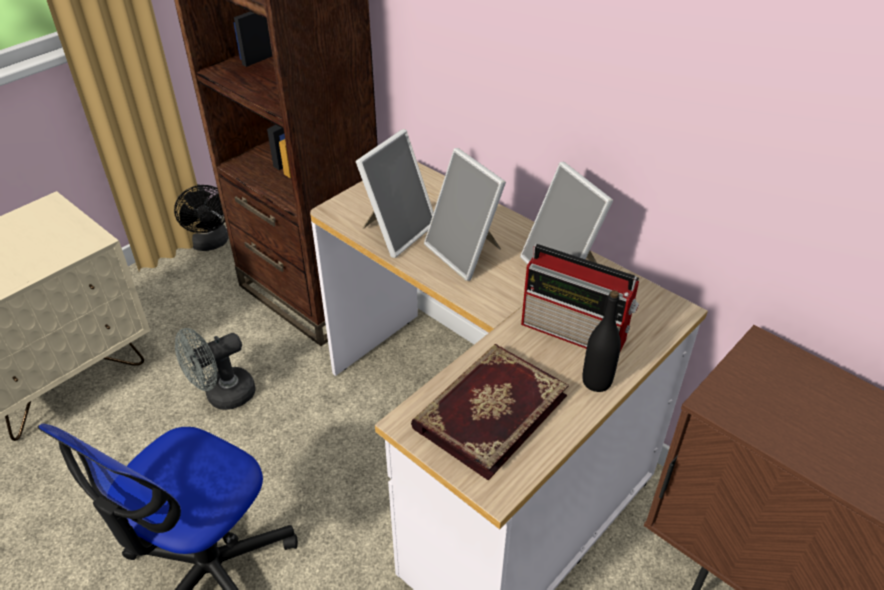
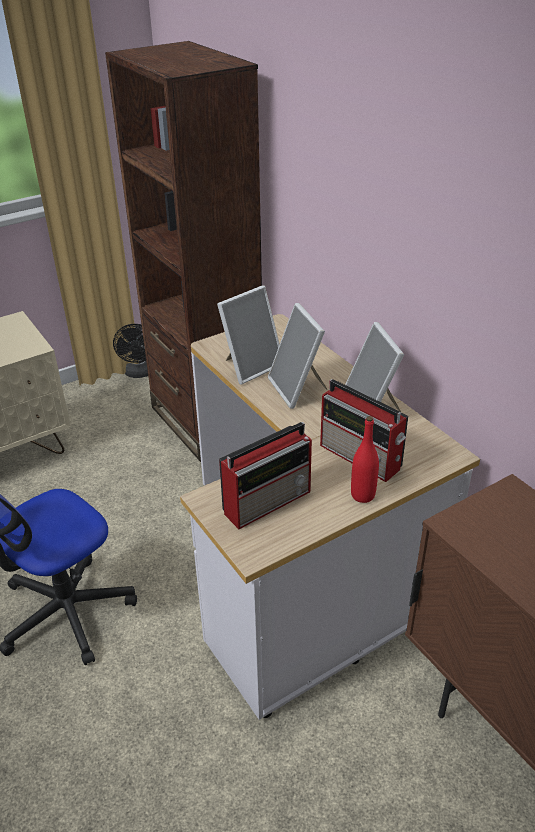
camera: 15 degrees right, 5 degrees down
grey fan [175,328,255,410] -> none
book [411,344,569,480] -> radio [219,422,312,529]
black bottle [582,290,621,392] -> red bottle [351,416,379,503]

